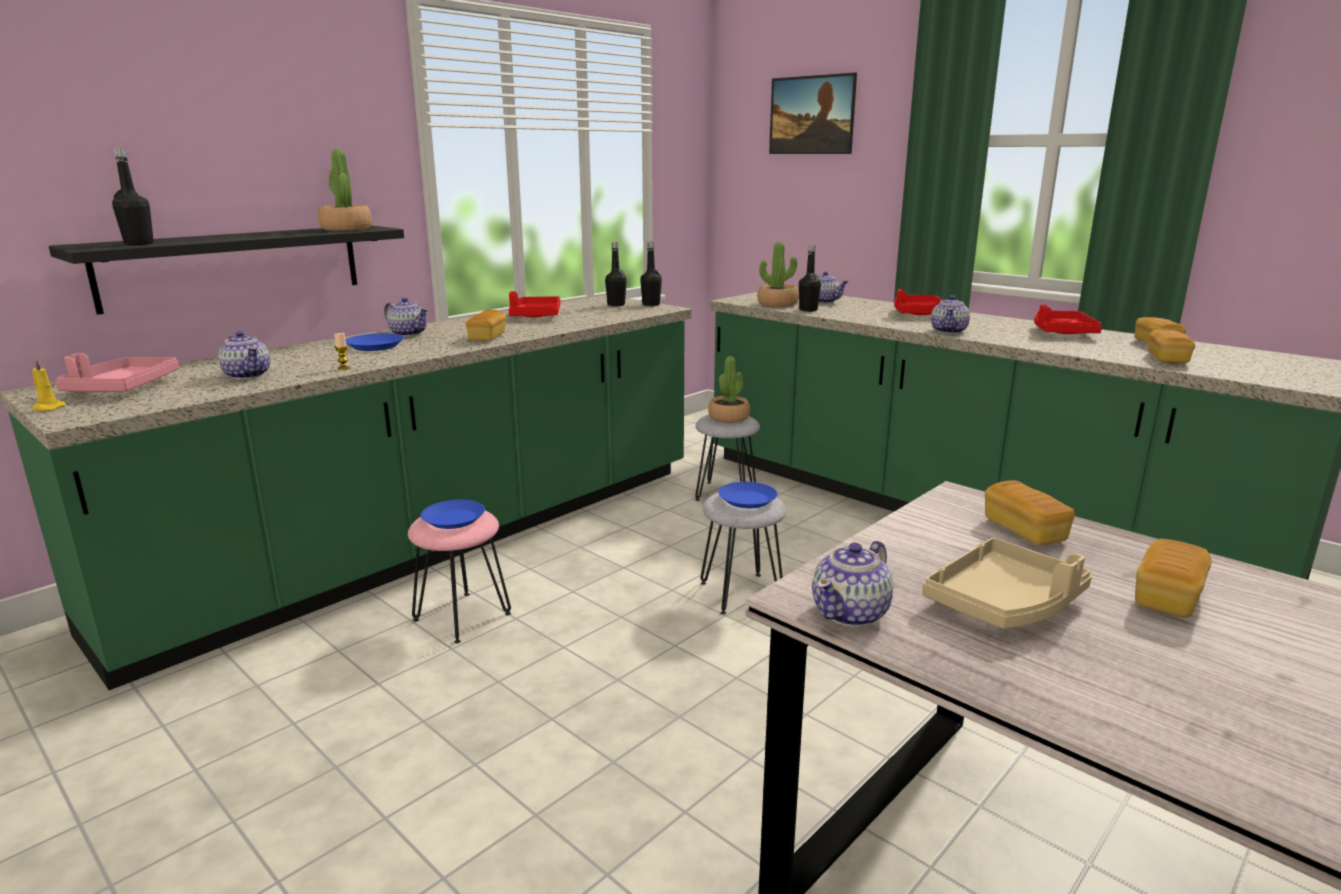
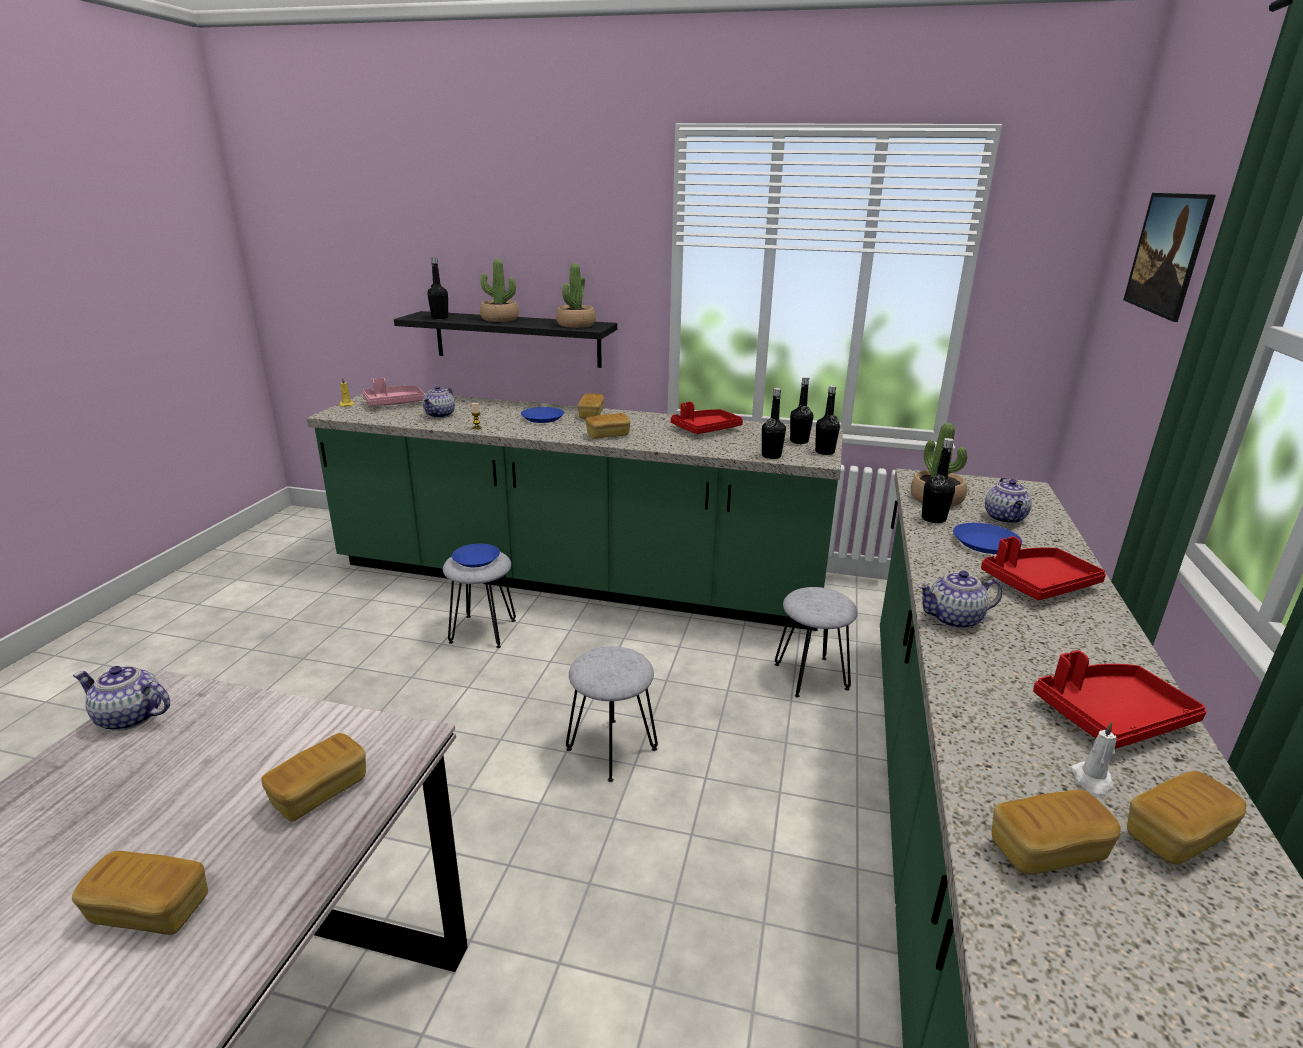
camera: 60 degrees right, 5 degrees up
teapot [384,297,428,336] -> bread [578,393,604,419]
pink stool [408,511,511,643] -> grey stool [443,552,516,648]
potted plant [708,356,750,423] -> potted plant moved to [480,259,519,322]
blue plate [718,482,777,508] -> blue plate moved to [953,523,1022,554]
beige tray [922,538,1092,629] -> none
none -> black bottle [762,388,786,459]
none -> white candle [1070,721,1116,798]

